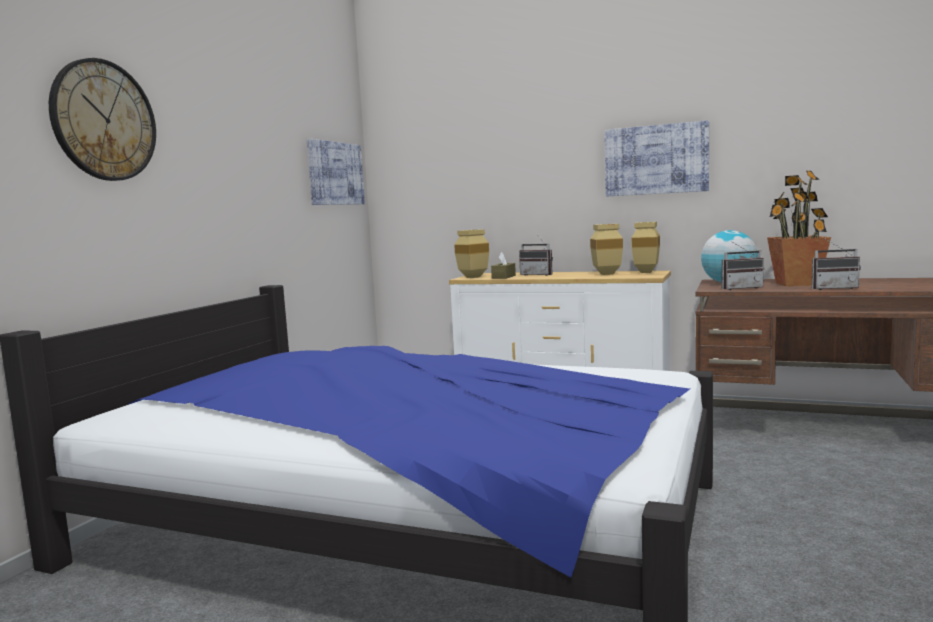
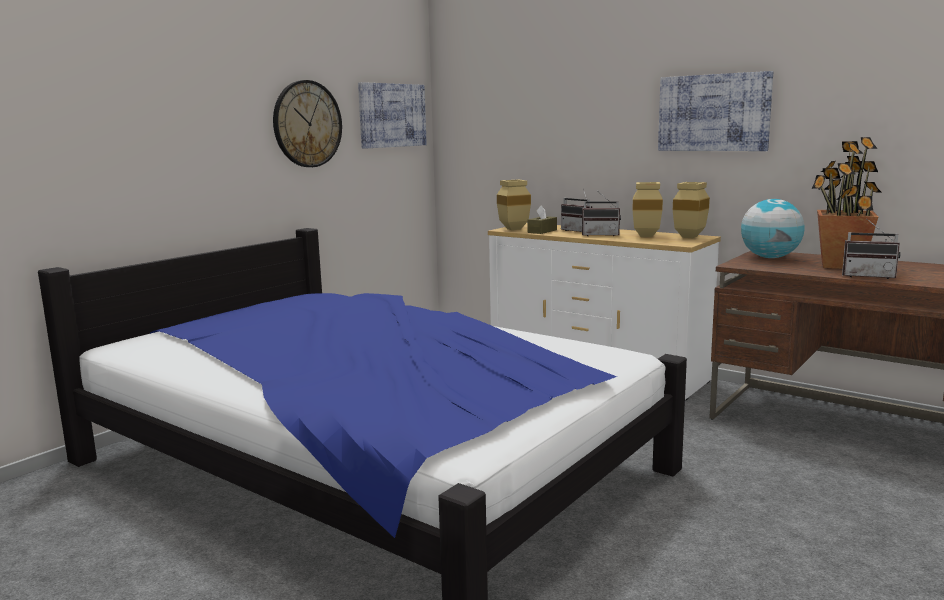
camera: 15 degrees right, 5 degrees up
wall clock [49,58,156,181] -> wall clock moved to [273,80,342,167]
radio [722,241,764,290] -> radio moved to [582,192,621,236]

